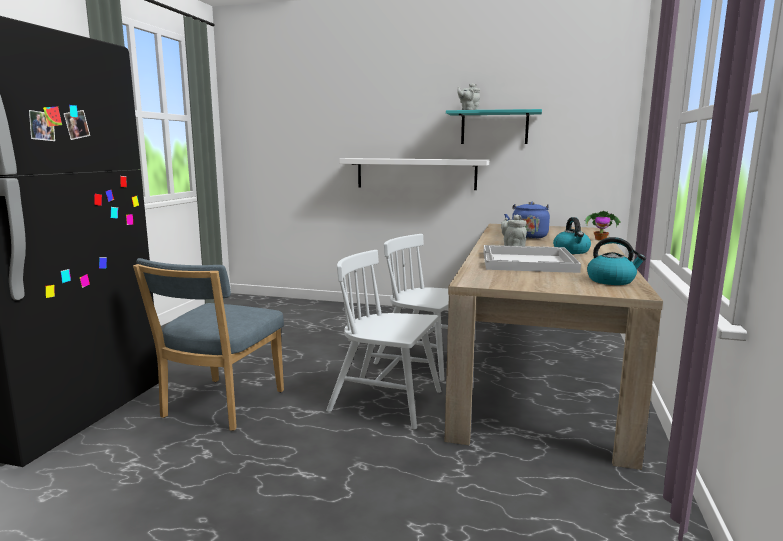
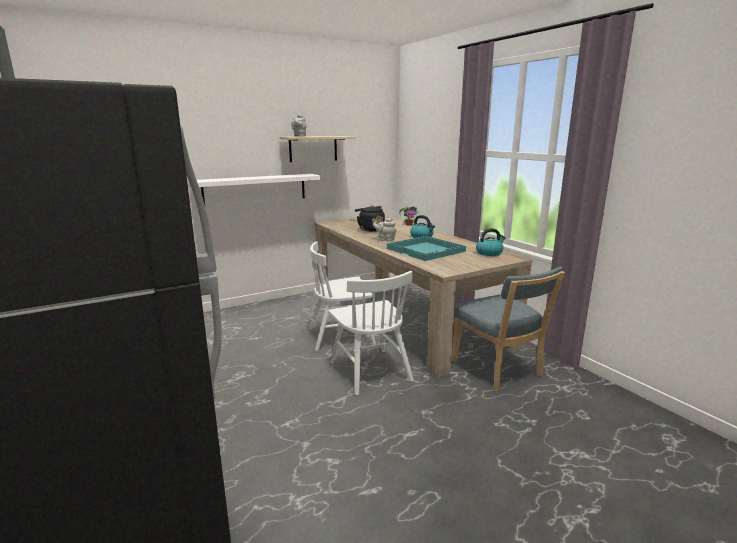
camera: 45 degrees left, 5 degrees up
blue chair [133,258,284,431] -> blue chair moved to [452,267,565,391]
white chair [326,250,441,430] -> white chair turned 90 degrees counterclockwise [328,271,413,395]
turquoise shelf [446,109,542,144] -> beige shelf [280,136,355,162]
white tray [484,245,581,273] -> turquoise tray [387,236,466,261]
blue kettle [504,202,550,239] -> black kettle [355,205,385,232]

